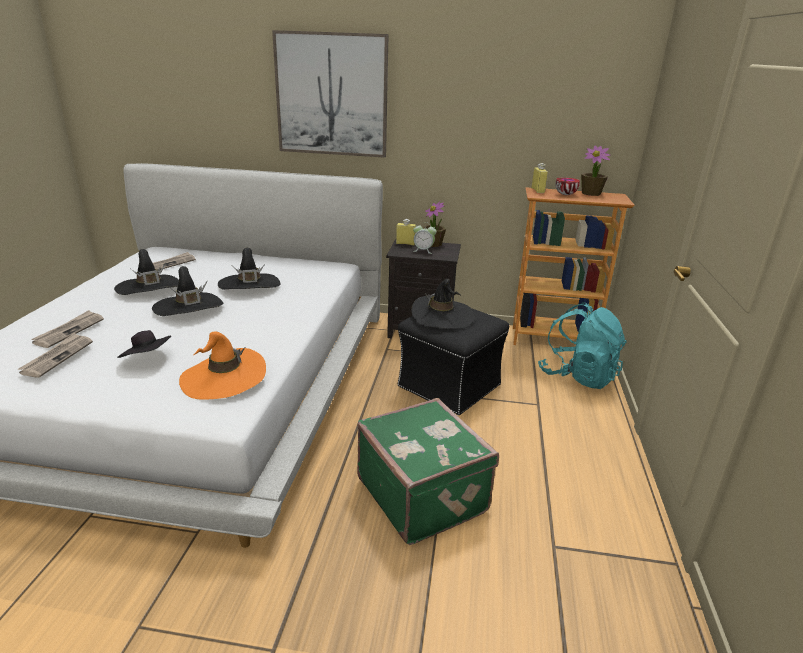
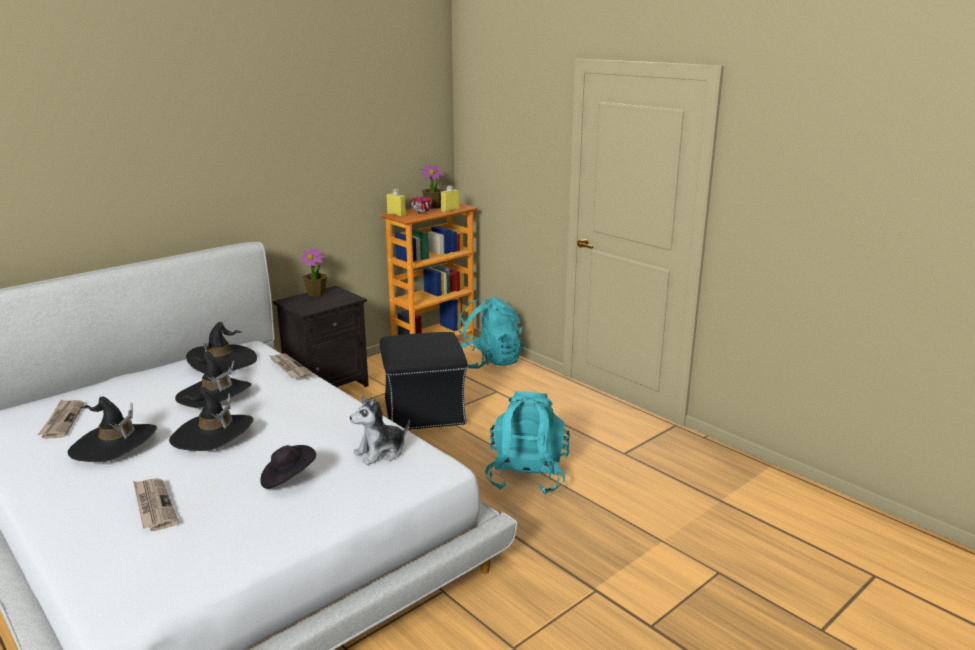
camera: 50 degrees left, 5 degrees down
newspaper [18,333,93,378] -> newspaper moved to [270,354,315,380]
orange hat [179,332,266,400] -> plush toy [350,395,410,465]
picture [272,30,389,158] -> none
green suitcase [357,398,499,545] -> turquoise backpack [485,391,570,495]
yellow bottle [396,219,416,246] -> yellow bottle moved to [441,185,459,212]
black hat [411,279,475,329] -> black hat moved to [186,322,257,373]
alarm clock [413,222,437,254] -> none

